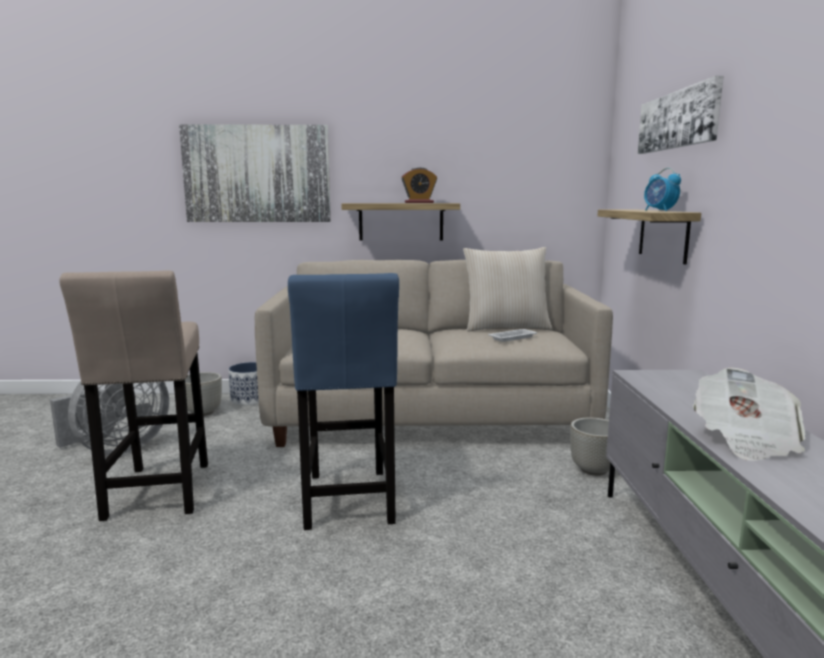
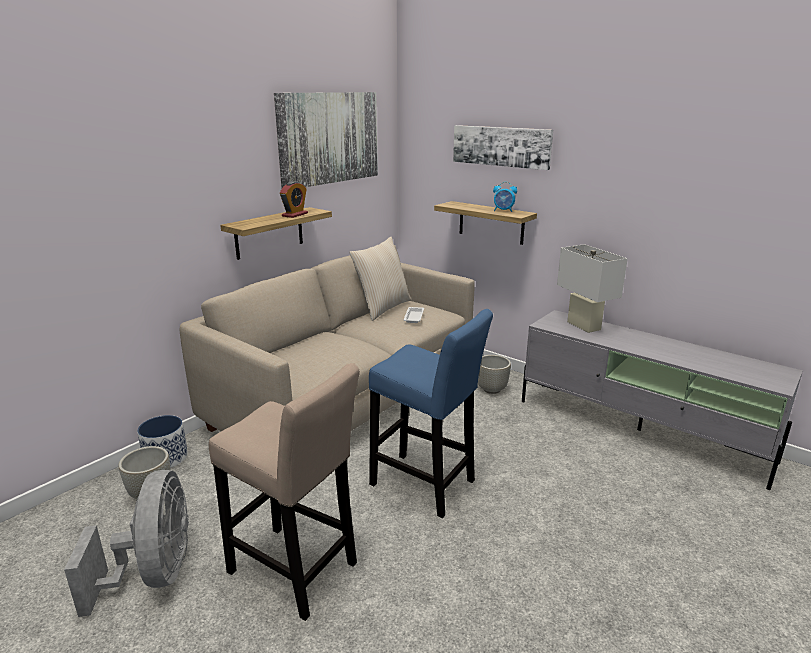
camera: 50 degrees left, 10 degrees up
picture [179,124,331,222] -> picture moved to [274,92,378,188]
newspaper [693,367,805,461] -> none
none -> white table lamp [557,244,628,333]

